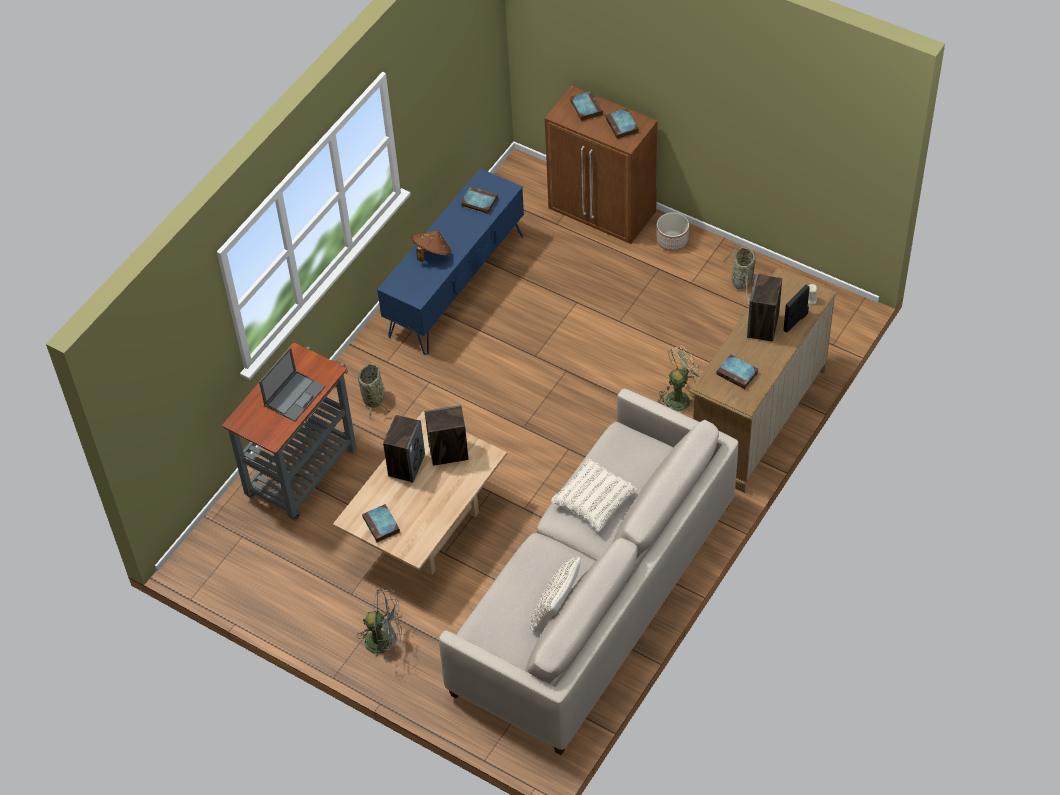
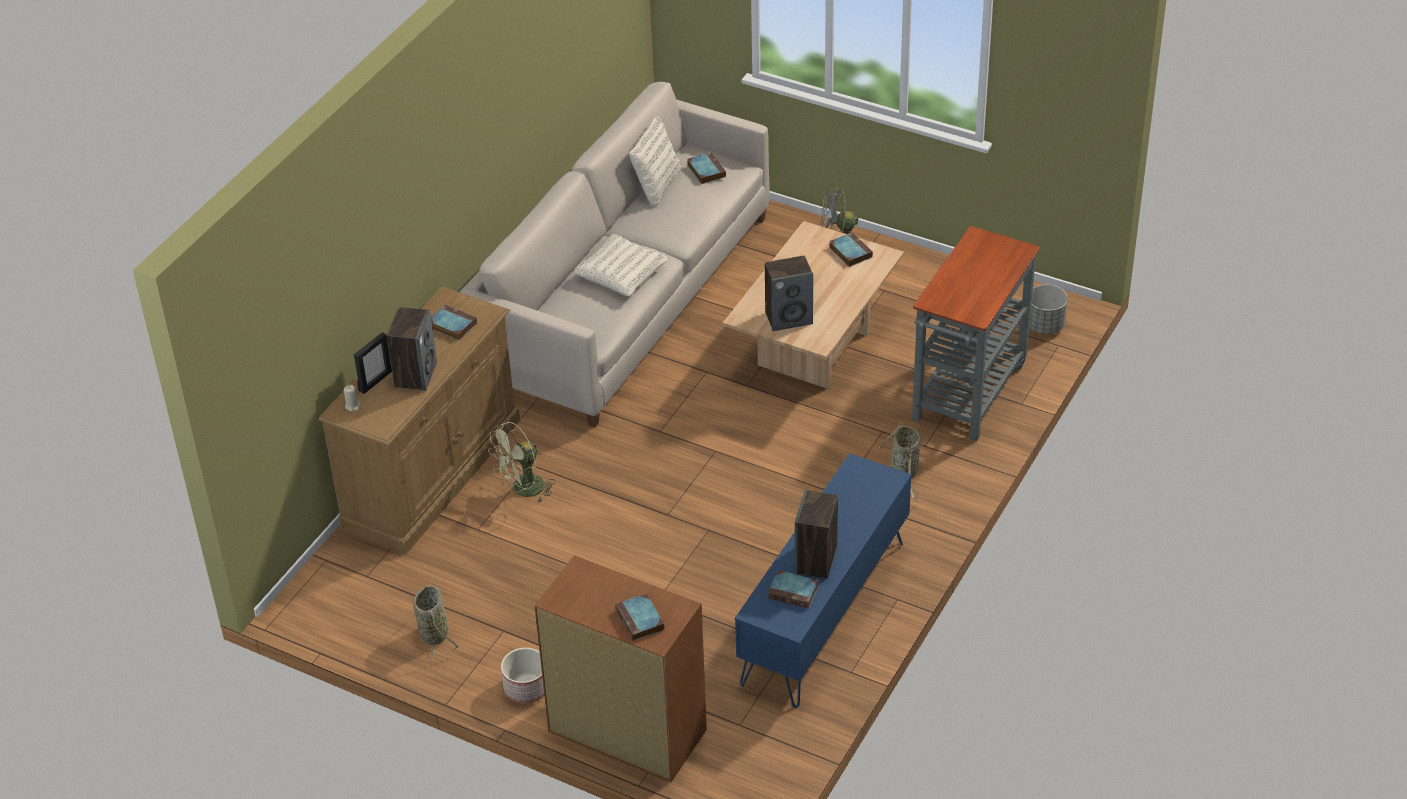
camera: 175 degrees right, 10 degrees down
laptop [259,347,325,422] -> none
speaker [383,415,425,483] -> speaker moved to [795,489,838,578]
brown hat [412,230,452,261] -> none
book [606,108,639,139] -> book moved to [687,152,726,184]
none -> grey planter [1029,285,1068,334]

